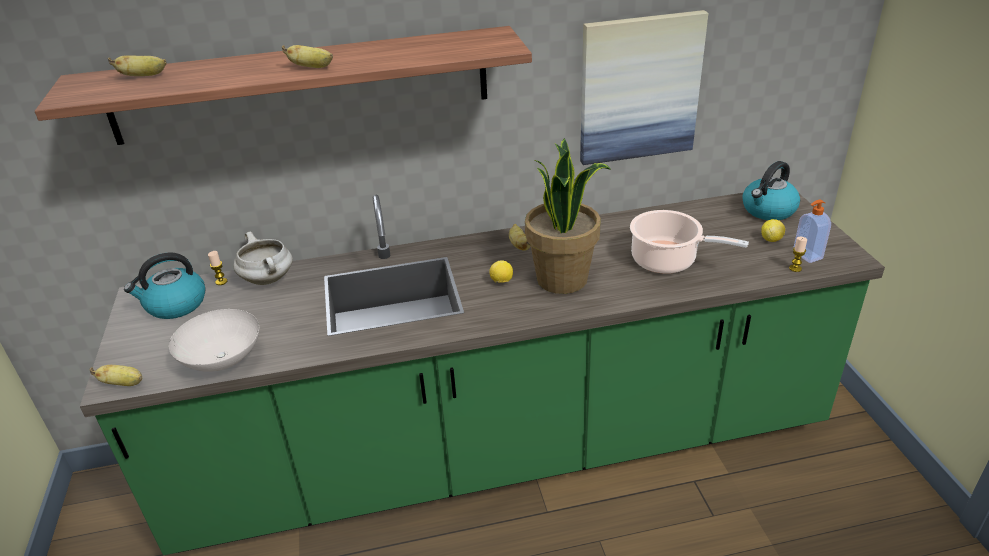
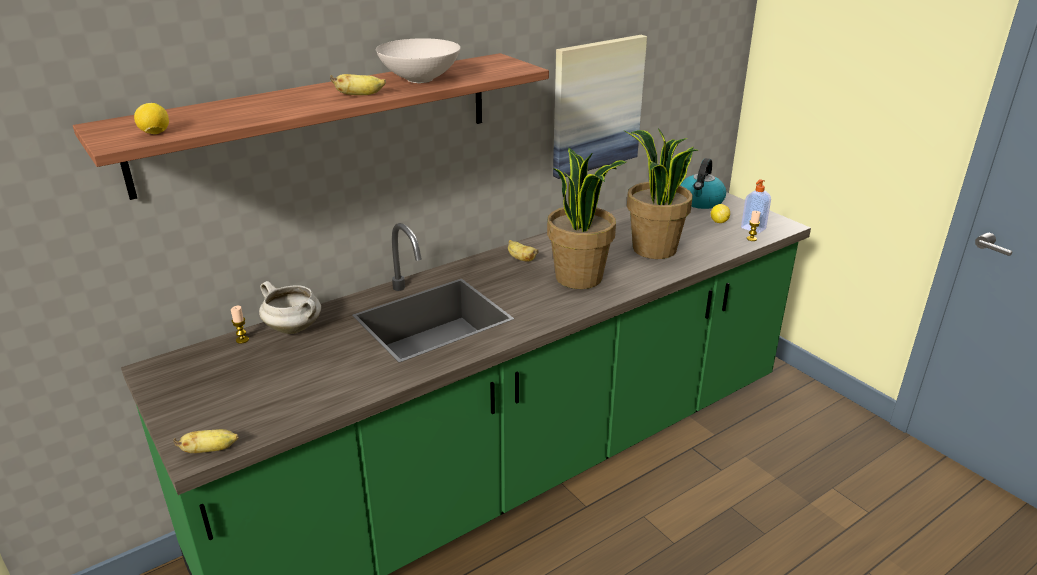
camera: 25 degrees left, 5 degrees down
banana [108,55,167,76] -> none
kettle [124,252,205,319] -> none
white bowl [169,309,259,372] -> white bowl moved to [376,38,461,83]
lemon [489,260,513,282] -> lemon moved to [134,103,169,134]
cooking pot [630,210,749,274] -> potted plant [625,128,698,259]

